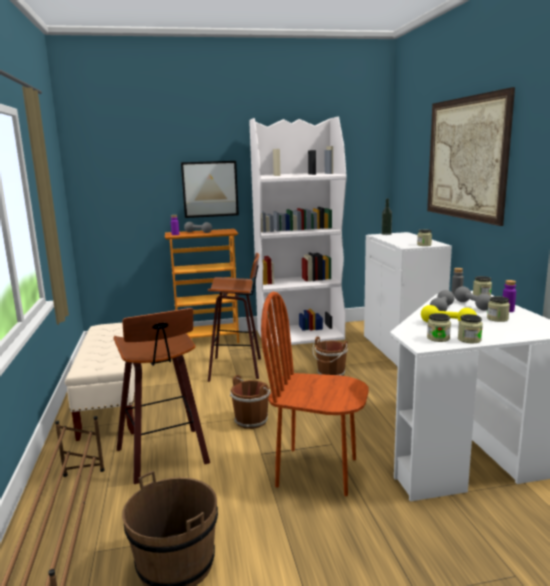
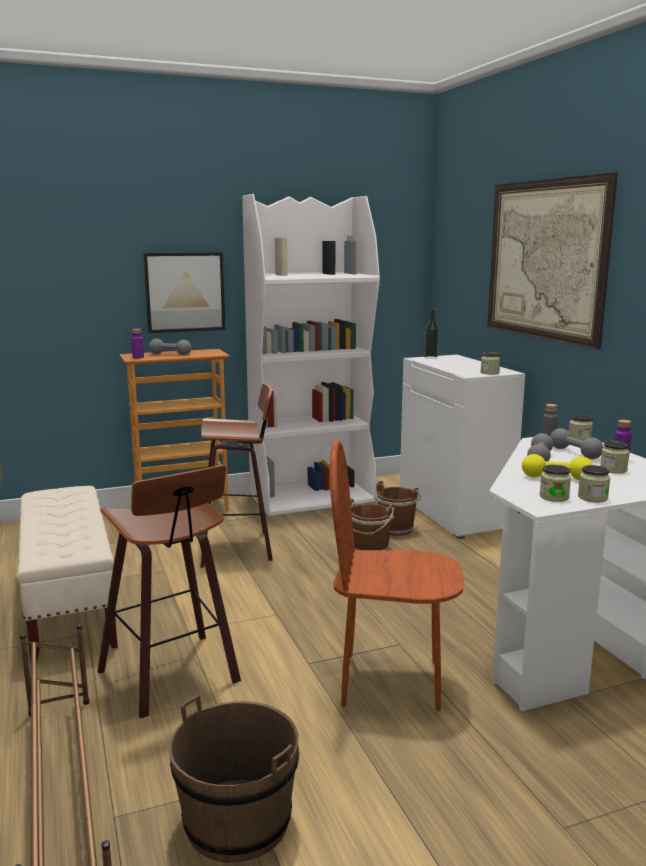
camera: 10 degrees left, 0 degrees up
brown bucket [230,375,271,429] -> brown bucket moved to [376,481,421,536]

